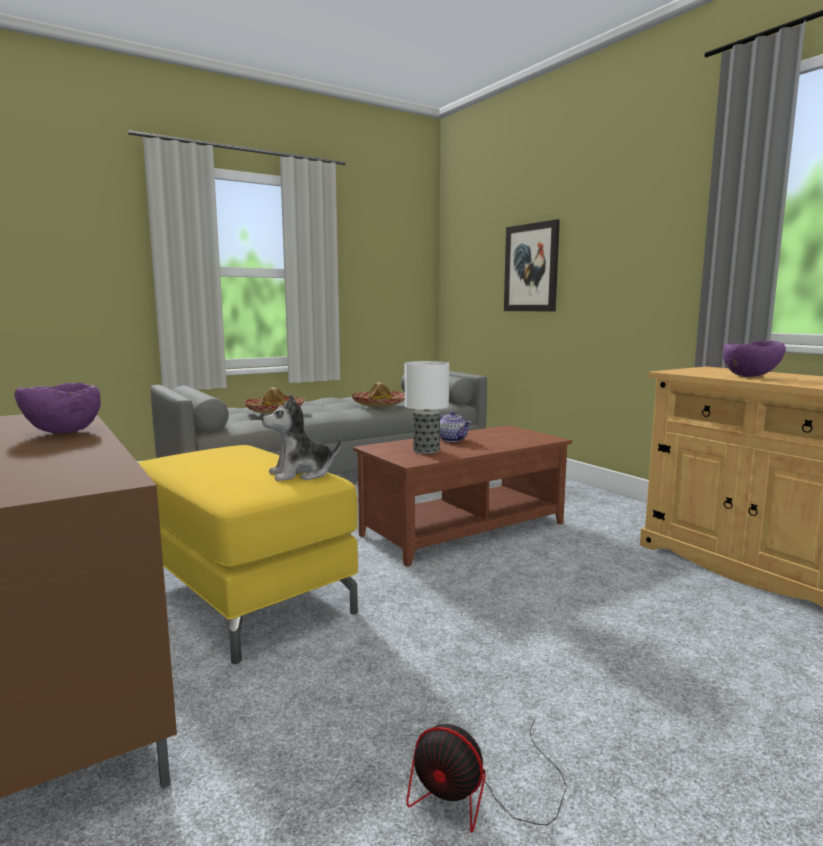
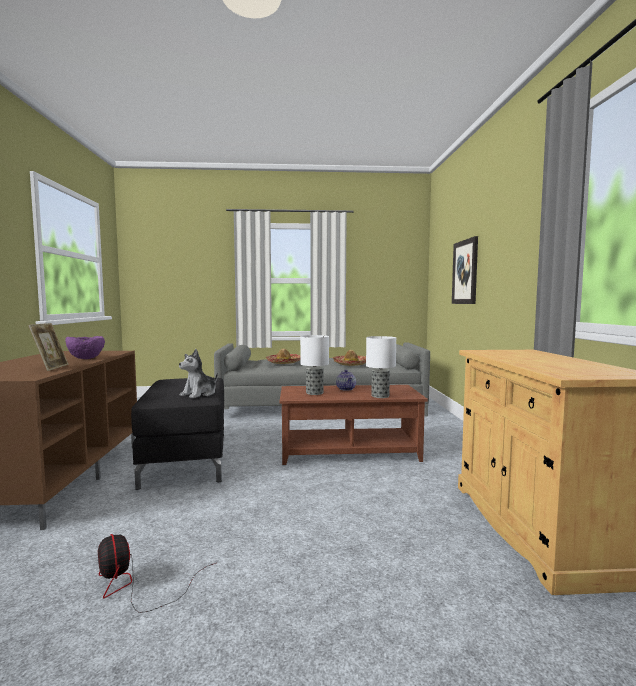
camera: 30 degrees right, 5 degrees down
yellow ottoman [138,445,358,664] -> black ottoman [131,378,224,490]
plush toy [262,394,341,481] -> plush toy turned 60 degrees counterclockwise [179,349,218,398]
purple bowl [723,341,786,377] -> none
none -> picture frame [28,323,69,371]
none -> table lamp [366,336,396,398]

